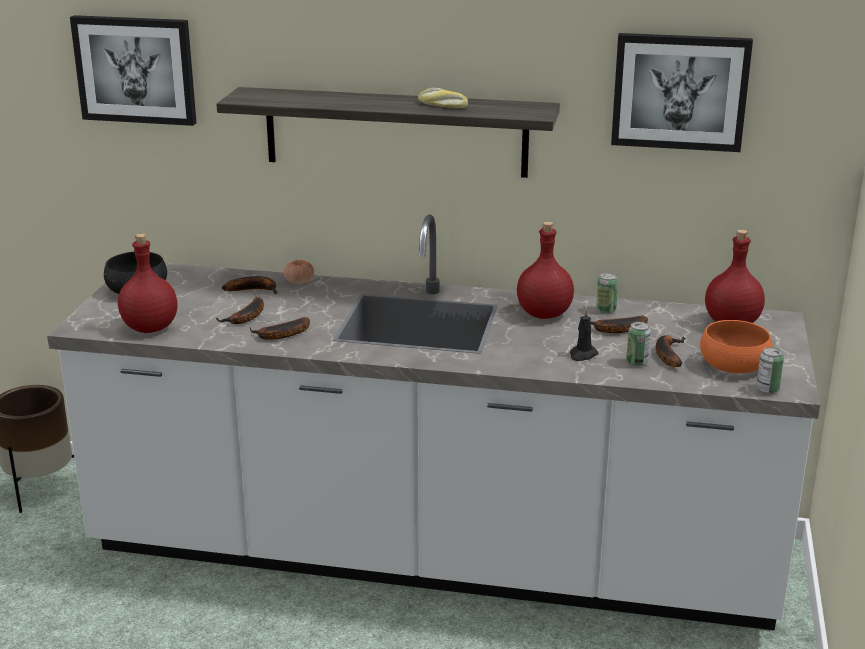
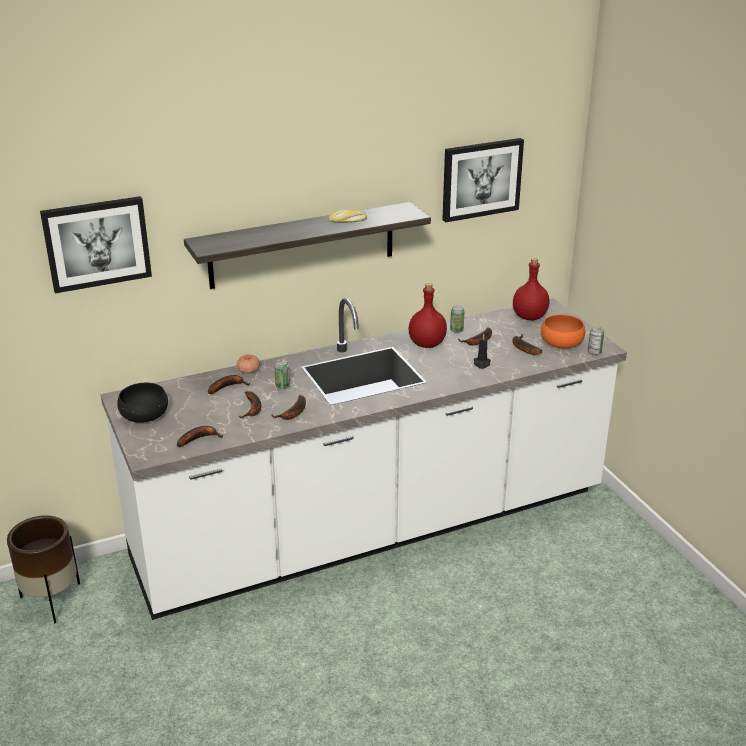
camera: 35 degrees left, 5 degrees up
red bottle [118,233,178,333] -> banana [177,426,223,447]
can [626,322,651,367] -> can moved to [274,359,290,389]

